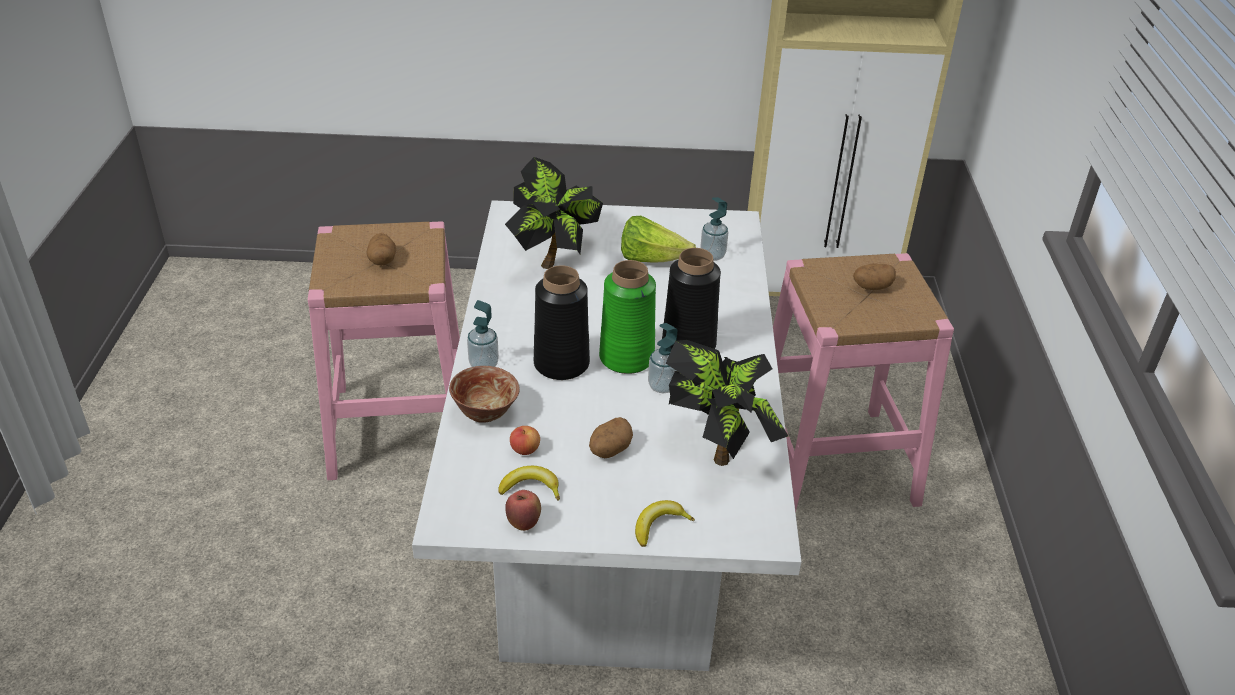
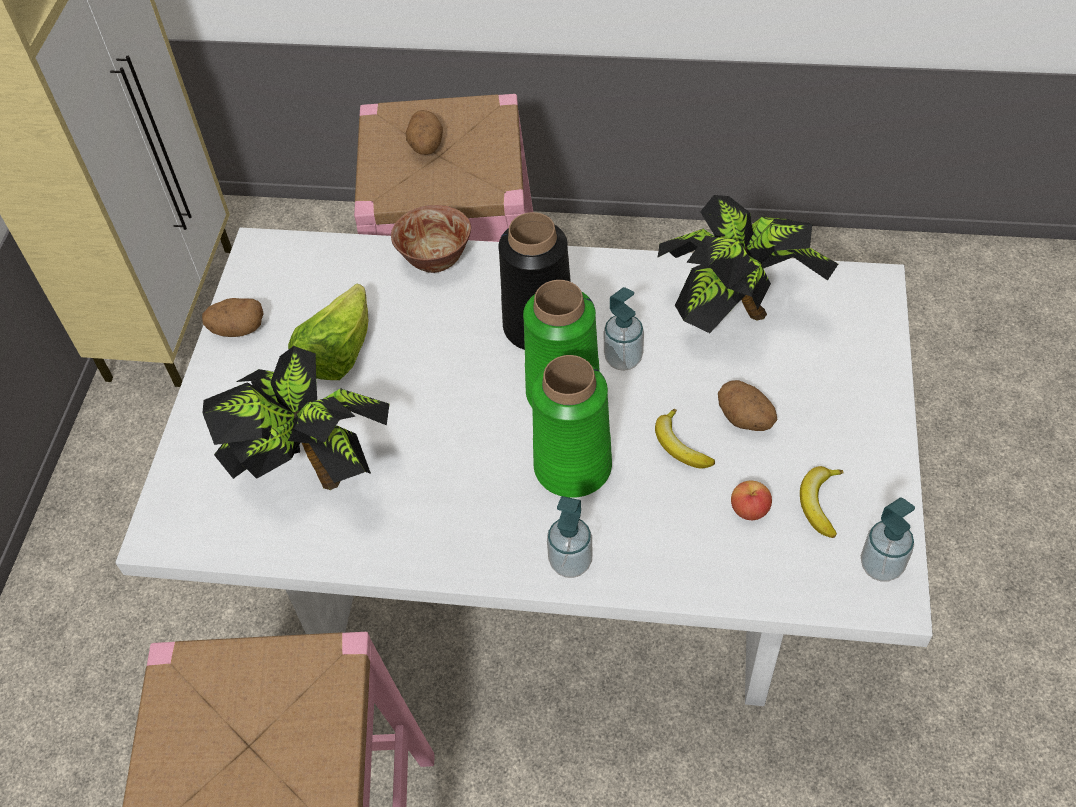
camera: 80 degrees left, 15 degrees up
potato [366,233,396,265] -> potato moved to [202,298,264,337]
bowl [449,366,519,423] -> bowl moved to [391,205,471,273]
apple [505,490,541,531] -> none
black vase [534,265,590,380] -> green vase [532,355,612,498]
banana [635,500,695,547] -> banana moved to [655,409,715,468]
soap dispenser [700,197,728,261] -> soap dispenser moved to [861,498,915,582]

